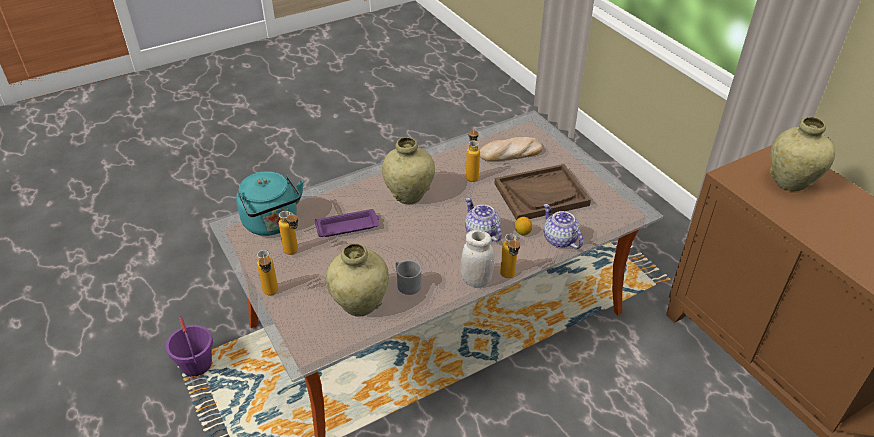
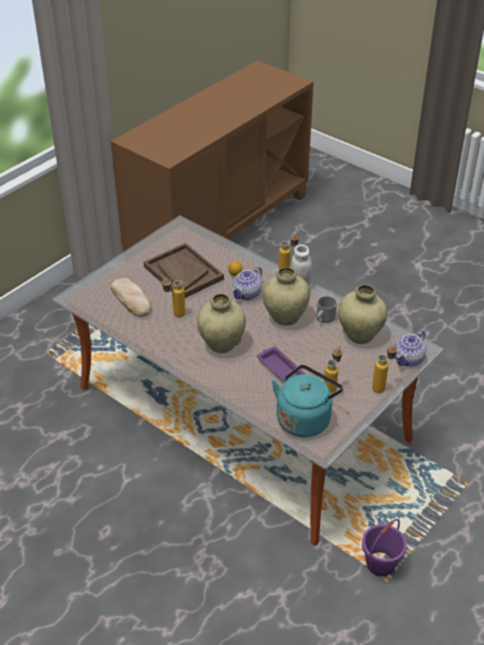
camera: 110 degrees left, 0 degrees up
teapot [544,204,583,249] -> teapot moved to [395,330,426,367]
beige vase [770,117,835,191] -> beige vase moved to [262,267,310,326]

